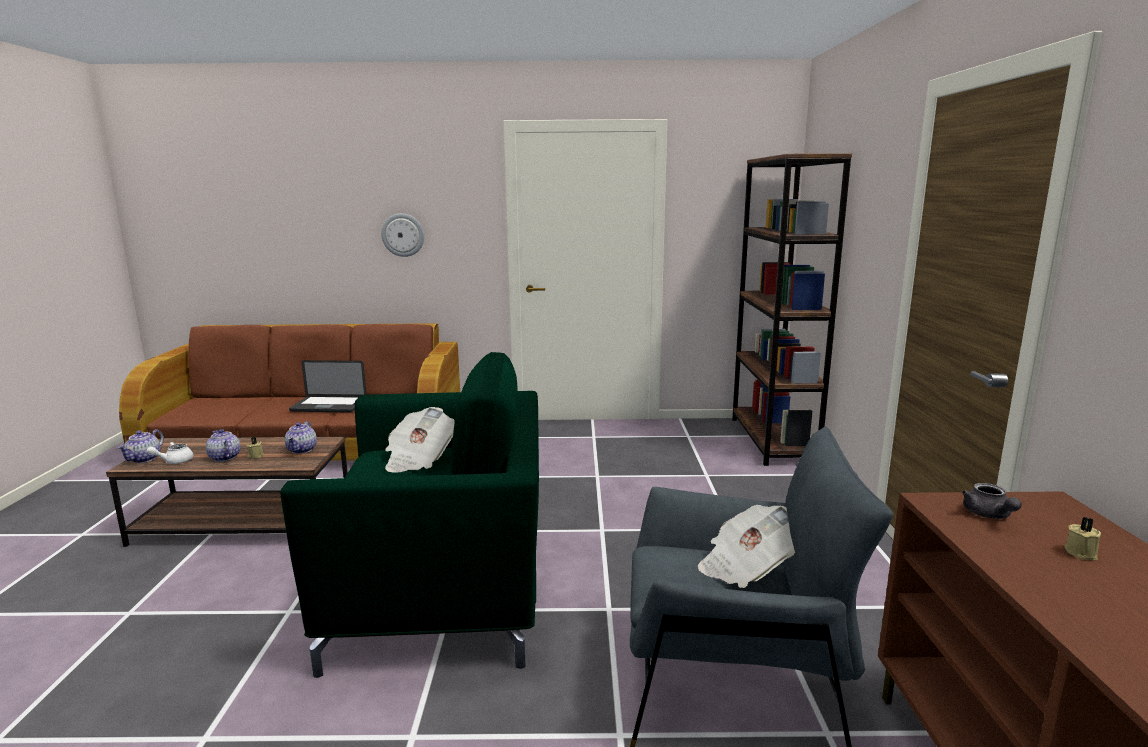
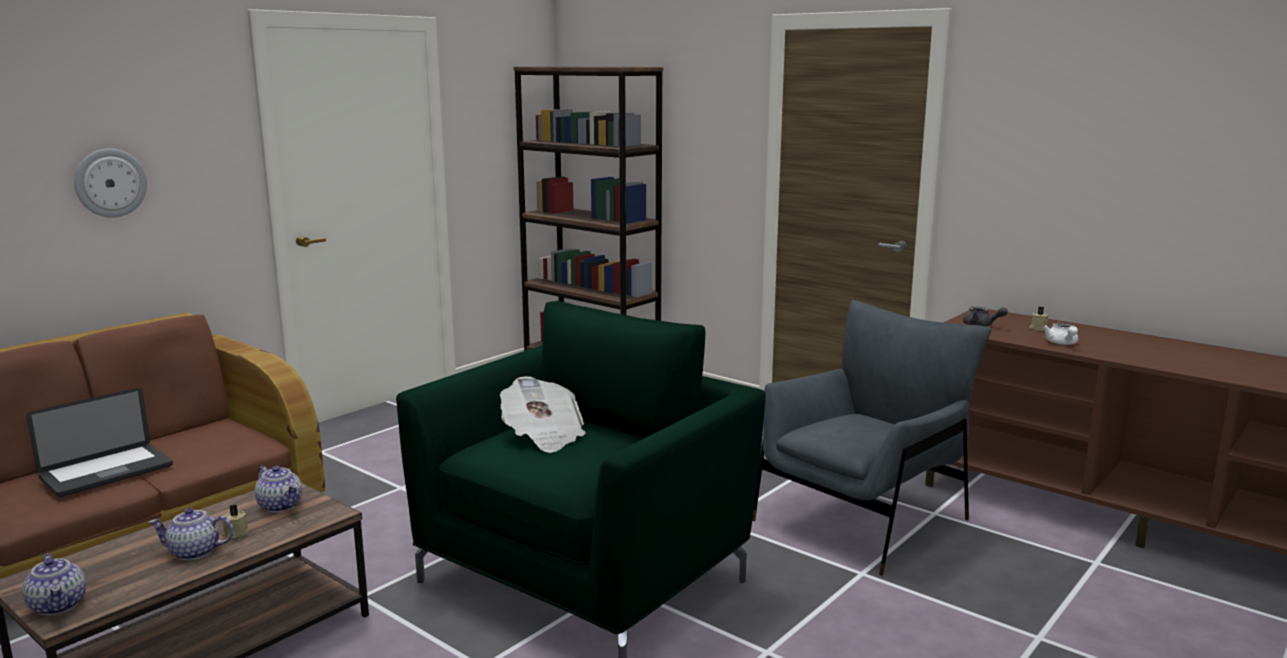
camera: 50 degrees left, 0 degrees up
white teapot [146,442,194,464] -> white teapot moved to [1043,322,1078,345]
newspaper [698,505,795,588] -> none

